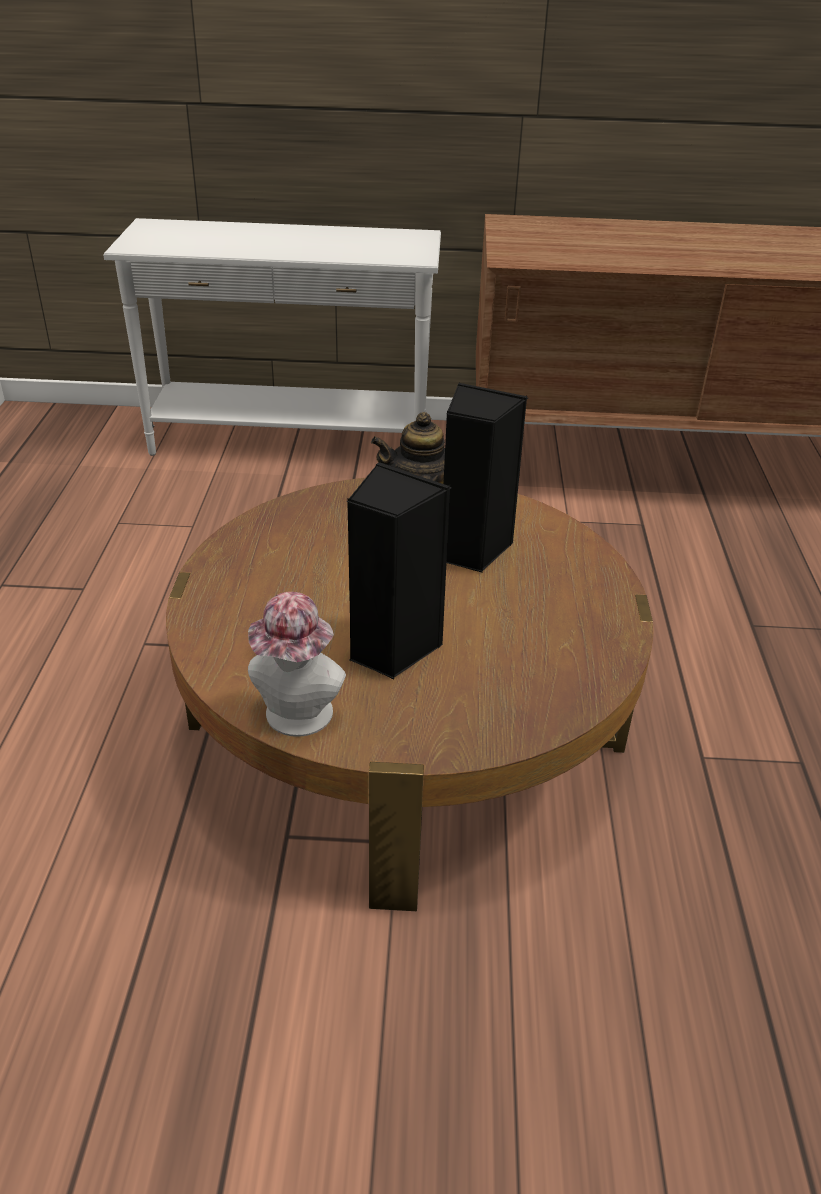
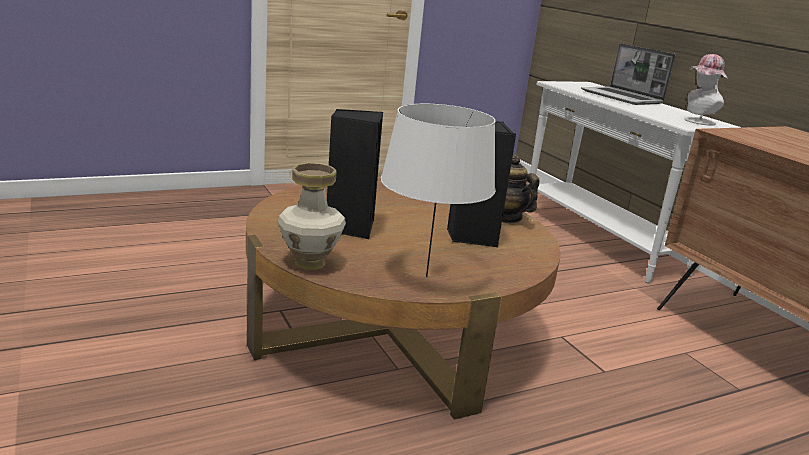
camera: 60 degrees right, 15 degrees down
hat [248,592,346,737] -> hat moved to [685,54,728,126]
none -> vase [278,163,346,270]
none -> white table lamp [381,104,496,278]
none -> laptop [581,43,676,105]

